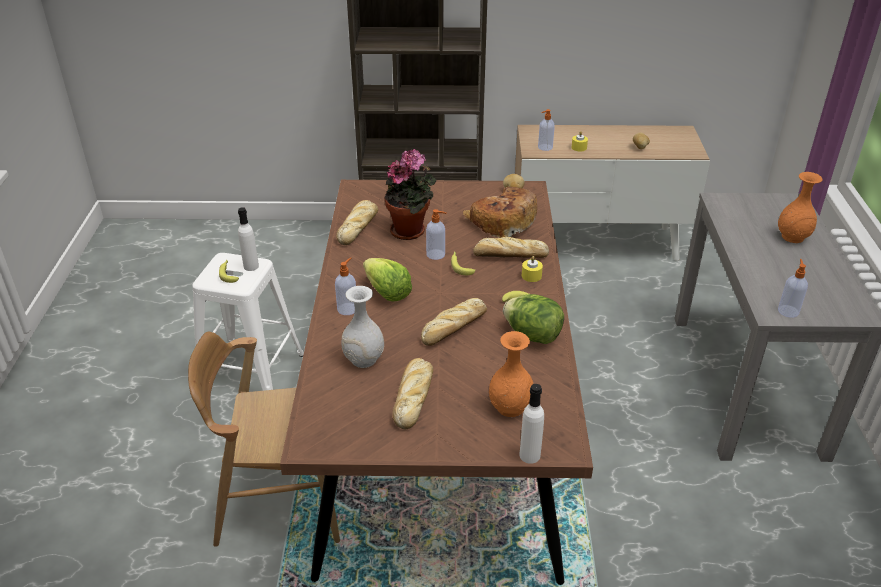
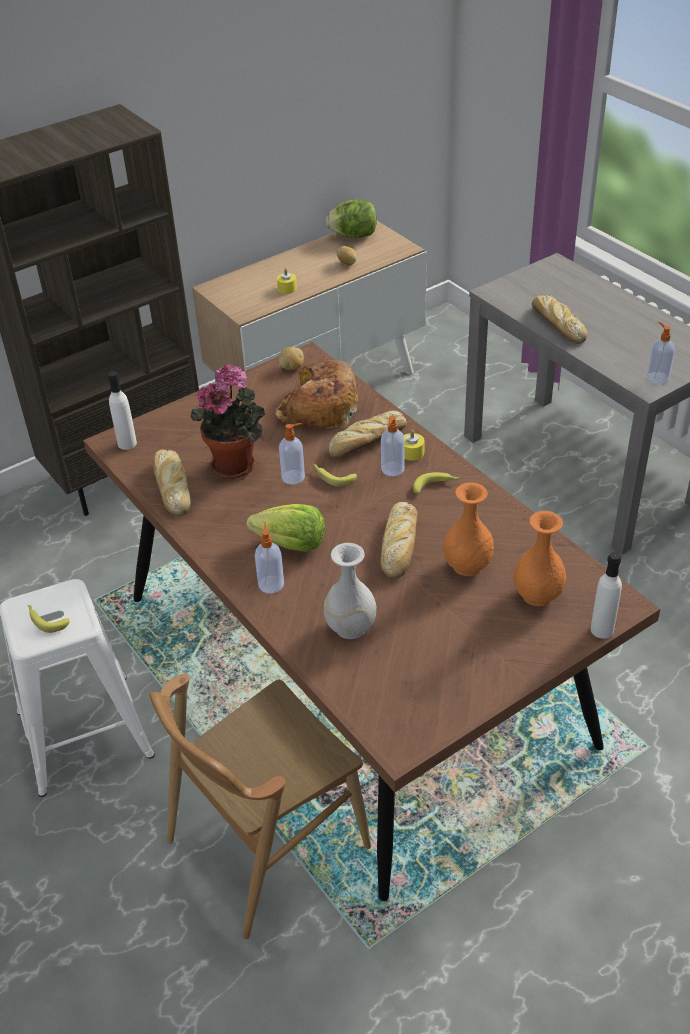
camera: 35 degrees left, 5 degrees up
white bottle [238,207,259,271] -> white bottle moved to [108,371,137,450]
bread [392,358,433,429] -> bread moved to [532,295,587,344]
lettuce [503,294,564,344] -> lettuce moved to [326,199,377,238]
soap dispenser [538,109,555,151] -> soap dispenser moved to [381,416,405,476]
orange vase [778,172,823,243] -> orange vase moved to [443,482,494,576]

